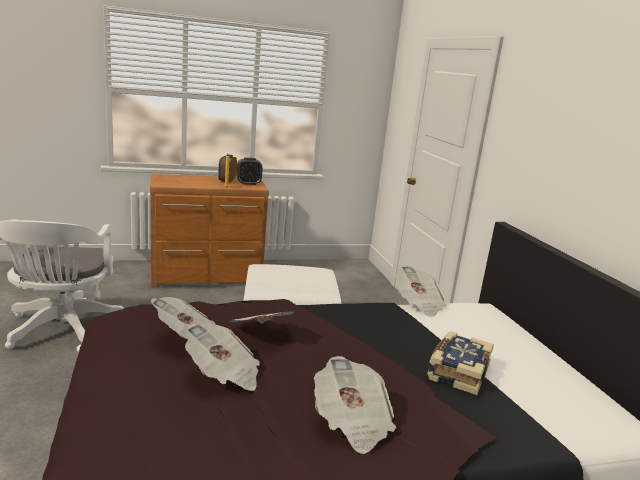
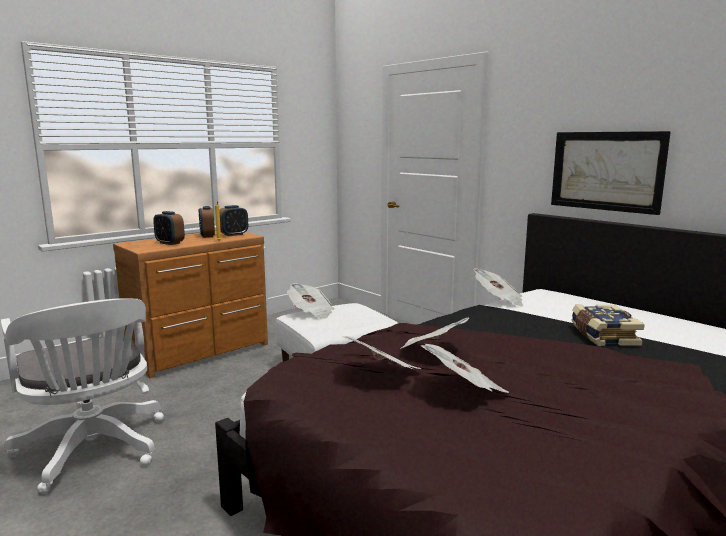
camera: 25 degrees left, 5 degrees down
newspaper [314,356,396,454] -> newspaper moved to [287,283,335,319]
none -> alarm clock [153,211,185,245]
none -> picture [551,131,671,215]

